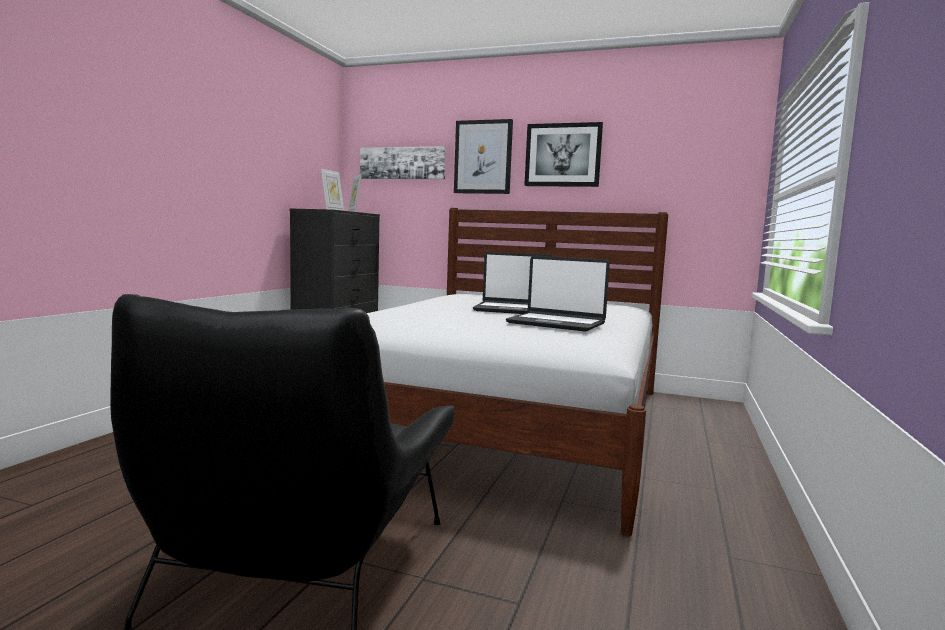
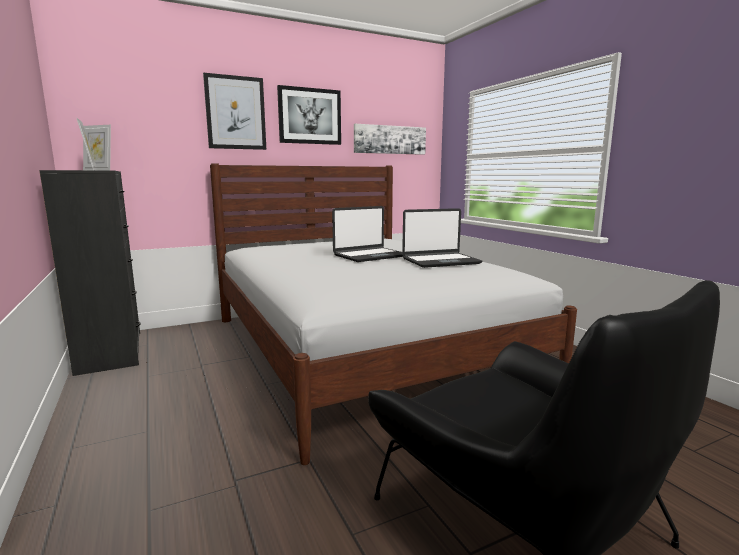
camera: 45 degrees left, 5 degrees up
picture [360,146,446,179] -> picture moved to [354,124,426,155]

